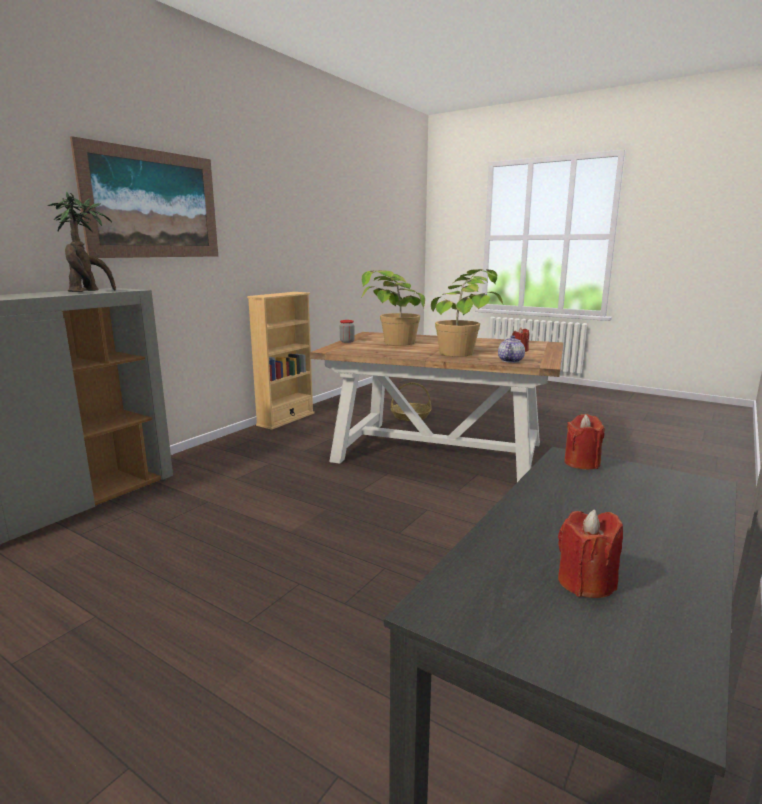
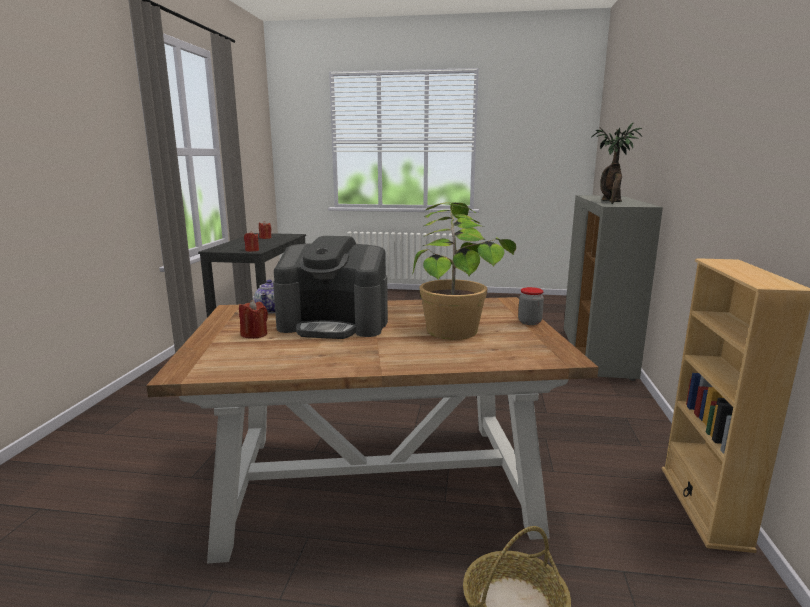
camera: 155 degrees right, 0 degrees up
picture [70,136,218,258] -> none
potted plant [431,269,504,357] -> coffee machine [273,236,388,339]

